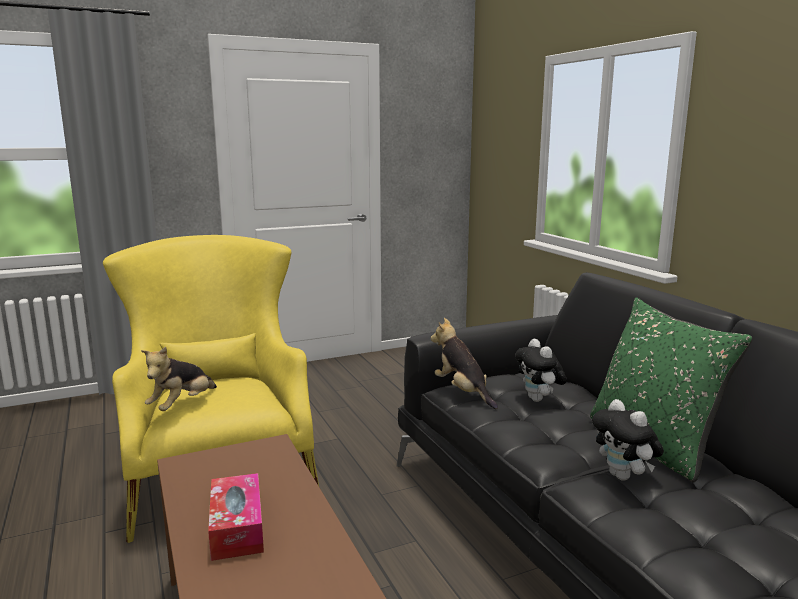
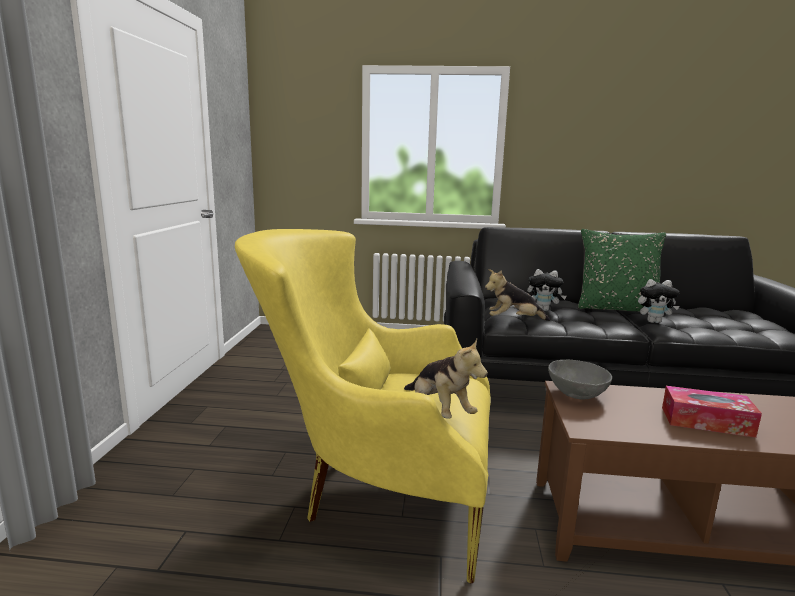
camera: 60 degrees left, 0 degrees up
none -> grey bowl [548,360,612,399]

